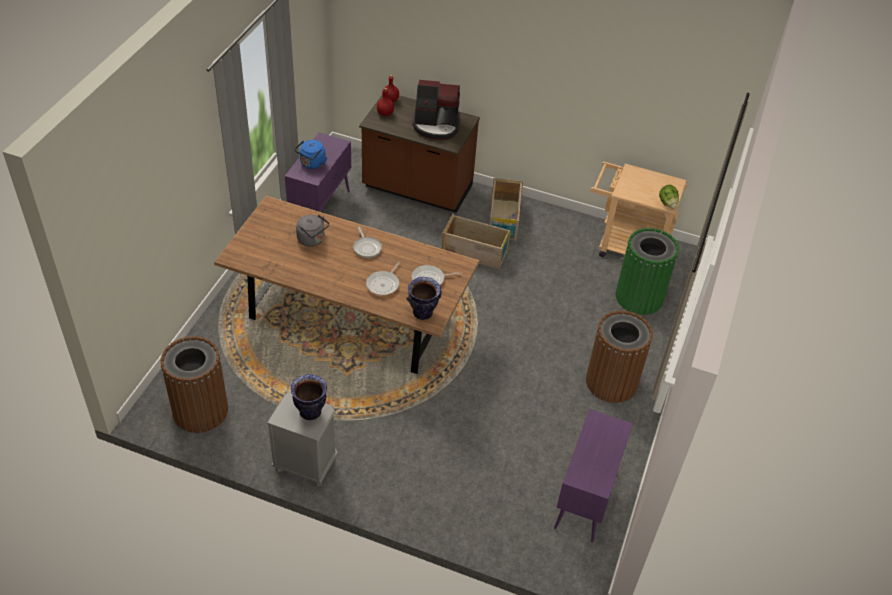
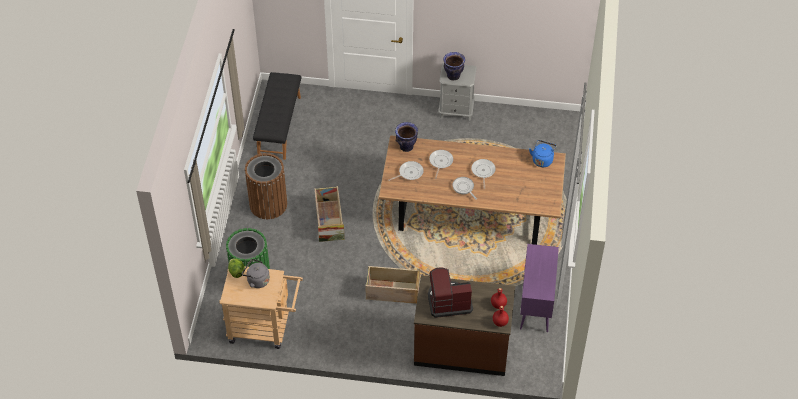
camera: 170 degrees right, 5 degrees up
brown trash can [161,336,228,433] -> none
blue kettle [294,140,327,169] -> blue kettle moved to [529,140,557,167]
grey kettle [296,215,330,246] -> grey kettle moved to [242,259,270,288]
crate [489,178,523,241] -> crate moved to [314,186,345,242]
purple cabinet [554,409,633,542] -> black bench [253,72,301,160]
none -> frying pan [471,159,496,189]

